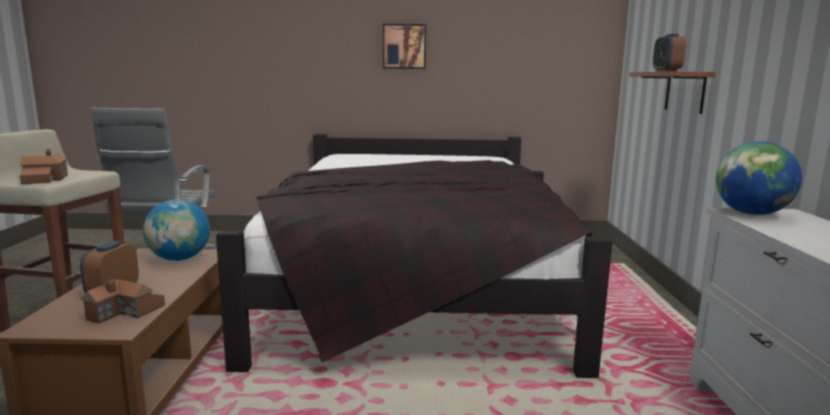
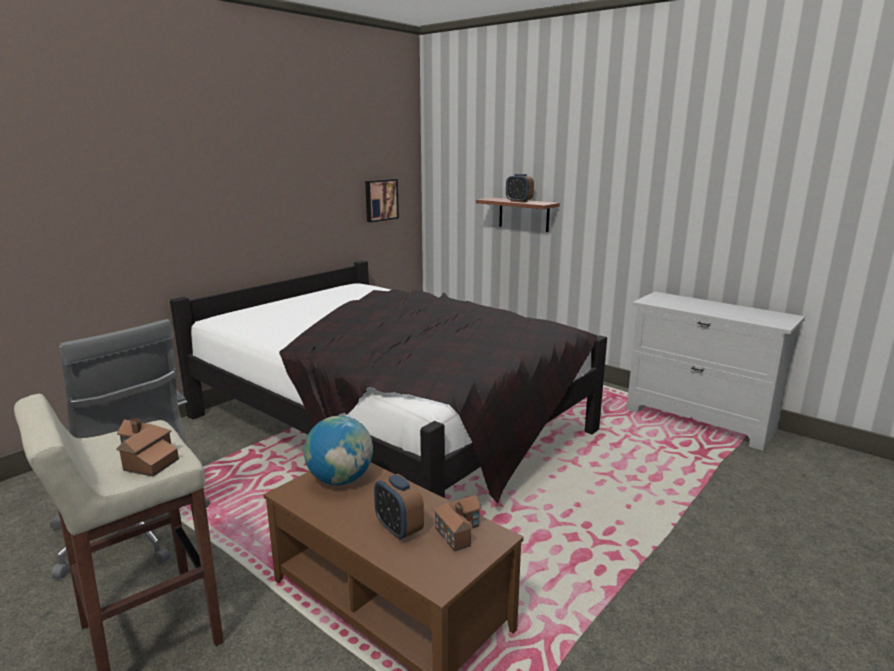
camera: 50 degrees left, 5 degrees up
picture [383,24,426,69] -> picture moved to [365,179,399,222]
globe [716,141,802,215] -> none

